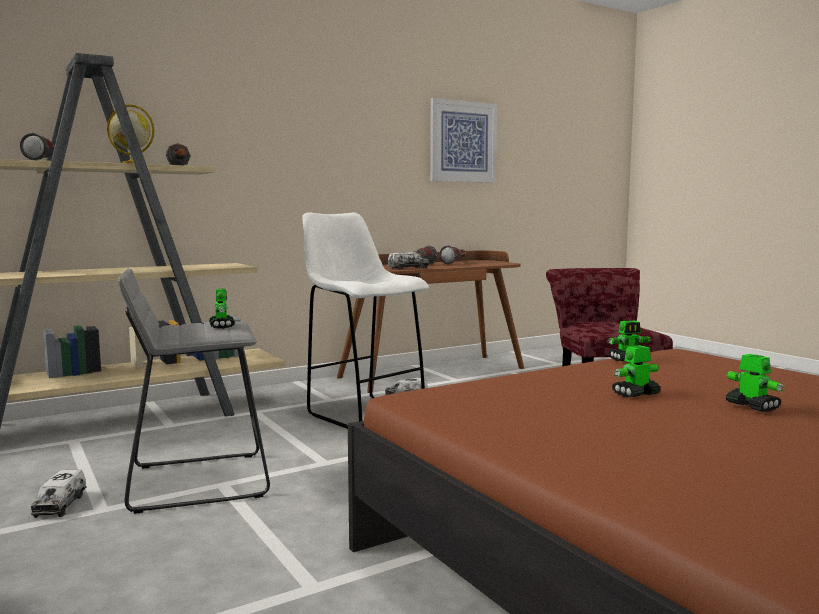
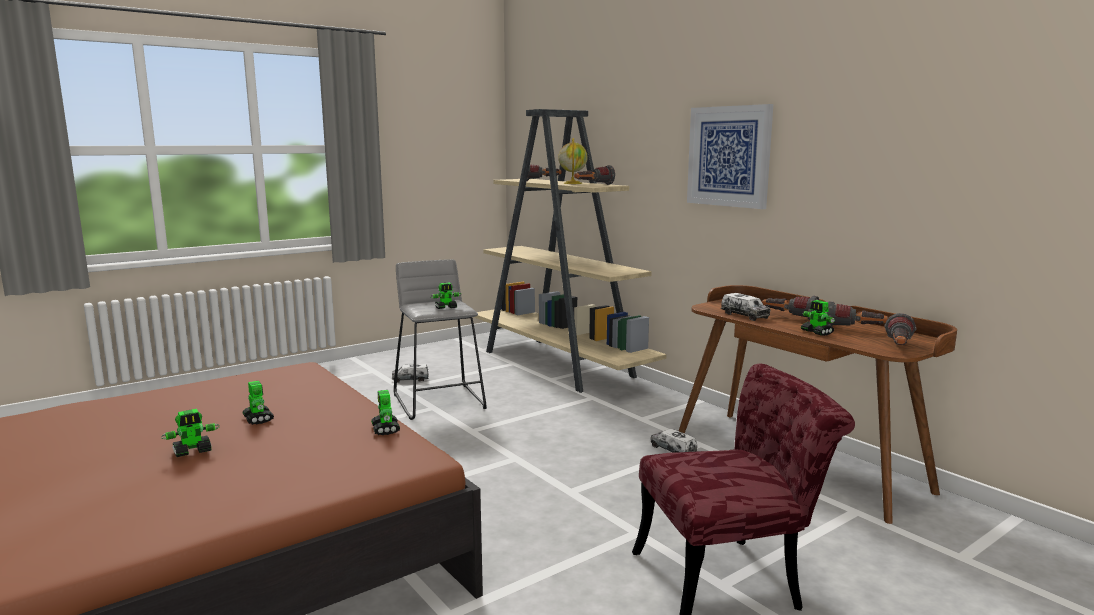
camera: 85 degrees right, 5 degrees up
white stool [302,213,429,429] -> none
picture [430,98,497,183] -> picture moved to [687,104,773,209]
none -> toy robot [801,300,835,336]
none -> flashlight [884,313,917,345]

